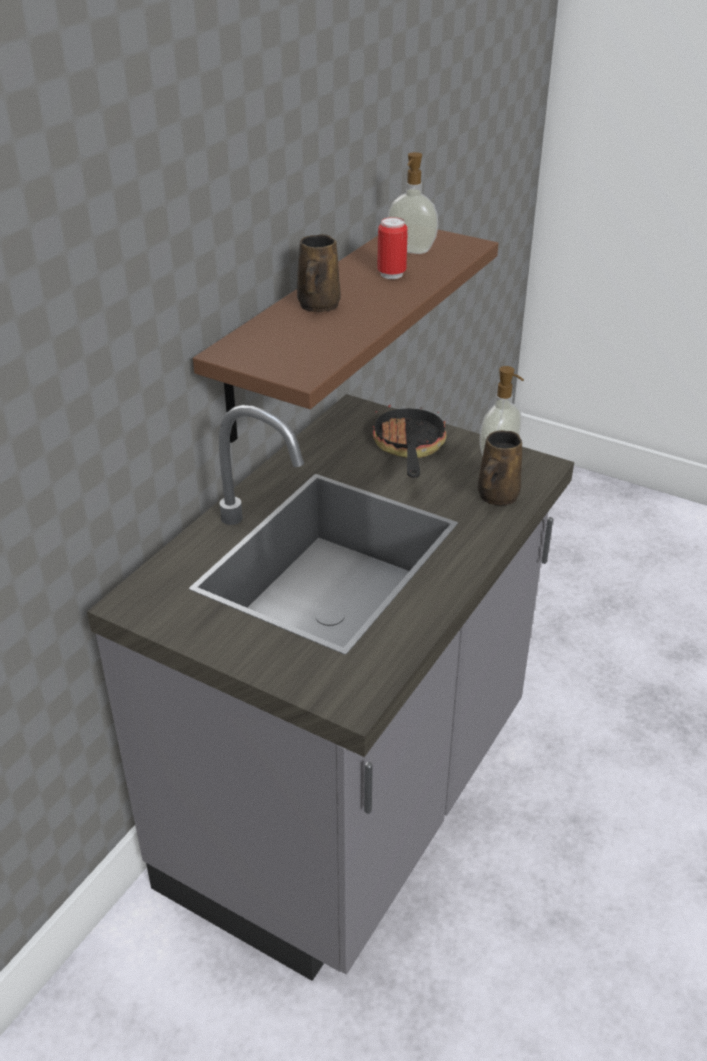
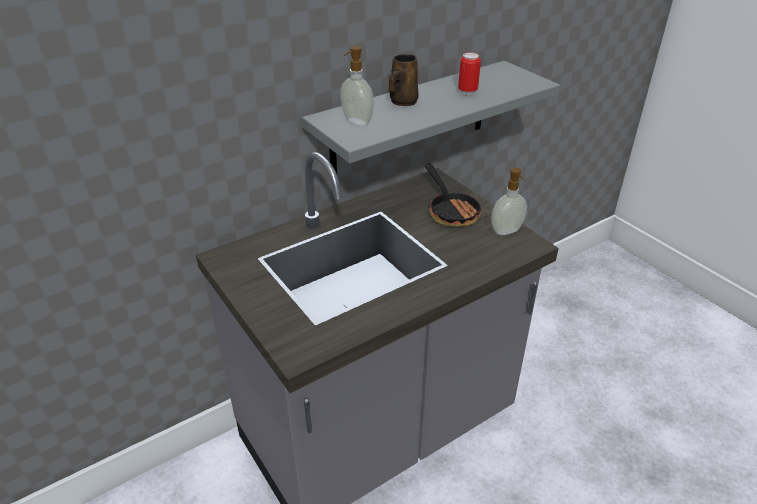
camera: 25 degrees right, 0 degrees up
brown shelf [193,230,498,443] -> grey shelf [302,61,560,174]
frying pan [373,404,447,478] -> frying pan turned 135 degrees clockwise [425,163,484,227]
soap dispenser [388,152,438,254] -> soap dispenser moved to [341,46,374,126]
brown mug [478,430,522,505] -> none

